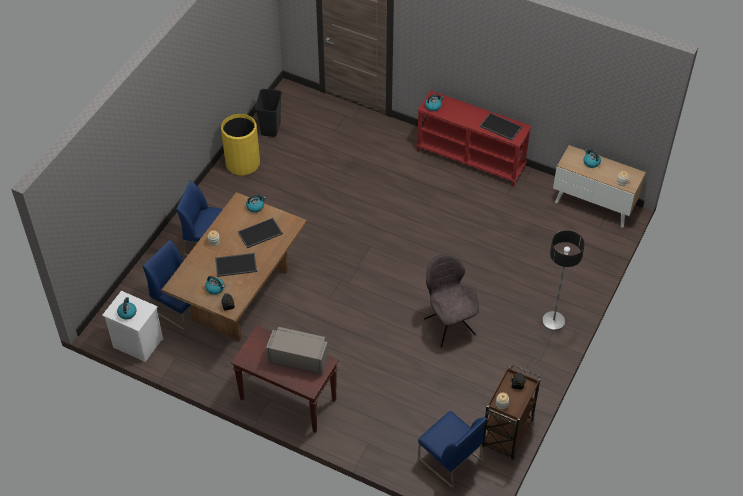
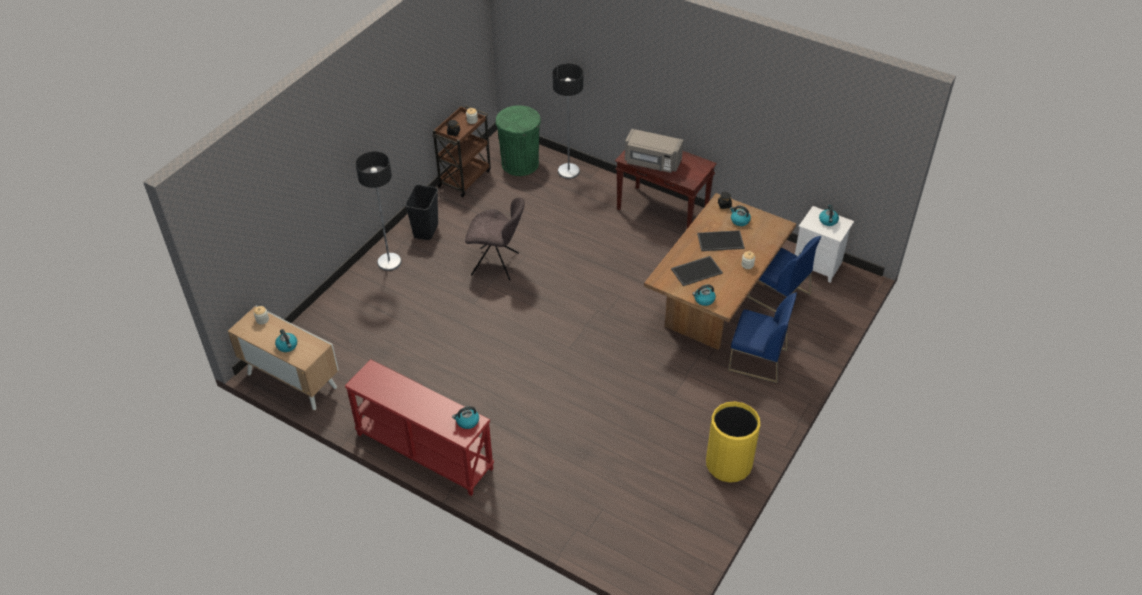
camera: 175 degrees left, 5 degrees down
black trash can [255,89,282,137] -> black trash can moved to [405,185,438,240]
blue chair [418,411,487,489] -> green trash can [496,105,541,176]
grey chair [424,254,479,348] -> grey chair turned 60 degrees counterclockwise [465,198,525,280]
tray [480,113,522,141] -> none
none -> floor lamp [552,63,583,179]

